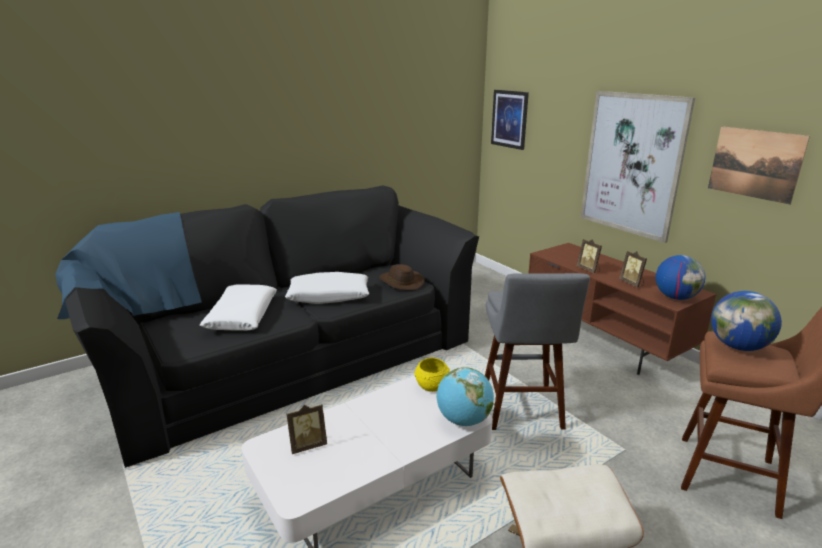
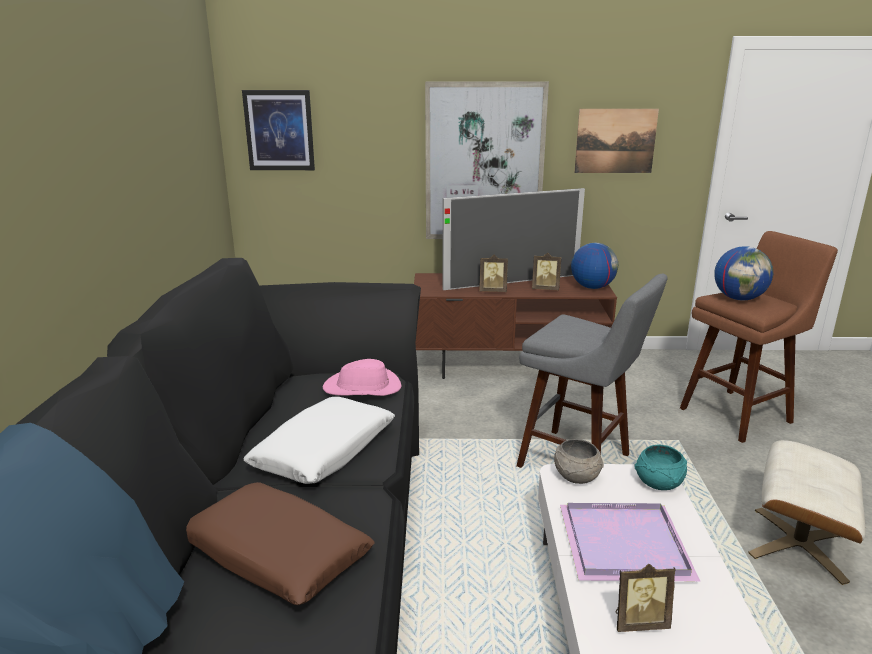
camera: 55 degrees left, 0 degrees up
white pillow [200,285,277,331] -> brown pillow [186,482,375,605]
picture frame [286,405,327,454] -> picture frame turned 75 degrees clockwise [616,564,676,632]
brown hat [379,264,425,291] -> pink hat [323,359,402,396]
yellow bowl [415,358,450,392] -> grey bowl [554,439,604,484]
globe [437,367,494,426] -> turquoise bowl [635,445,687,490]
none -> television [442,188,585,290]
none -> purple tray [560,503,700,581]

